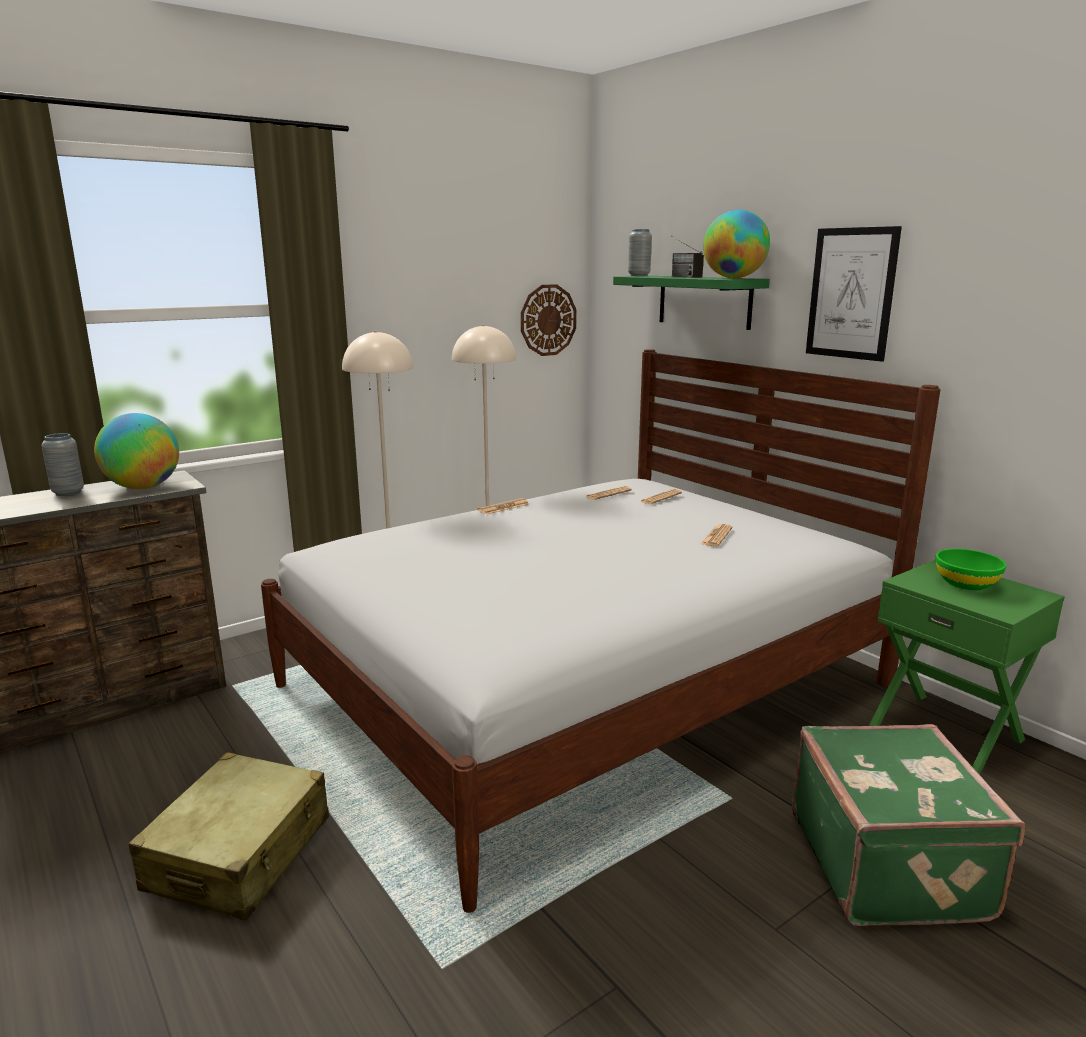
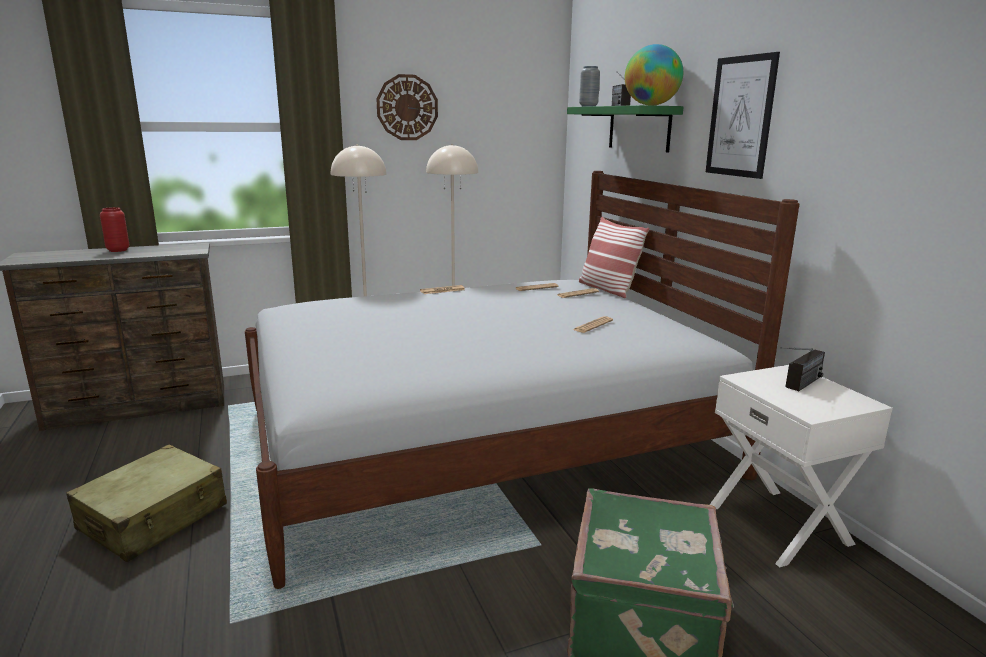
camera: 15 degrees right, 0 degrees up
grey vase [41,433,84,496] -> red vase [100,207,129,252]
globe [94,413,179,489] -> none
wall clock [521,284,577,356] -> wall clock moved to [376,74,438,140]
green nightstand [869,559,1065,774] -> white nightstand [710,365,893,567]
green bowl [936,549,1006,590] -> radio [781,347,825,391]
none -> pillow [579,217,650,298]

